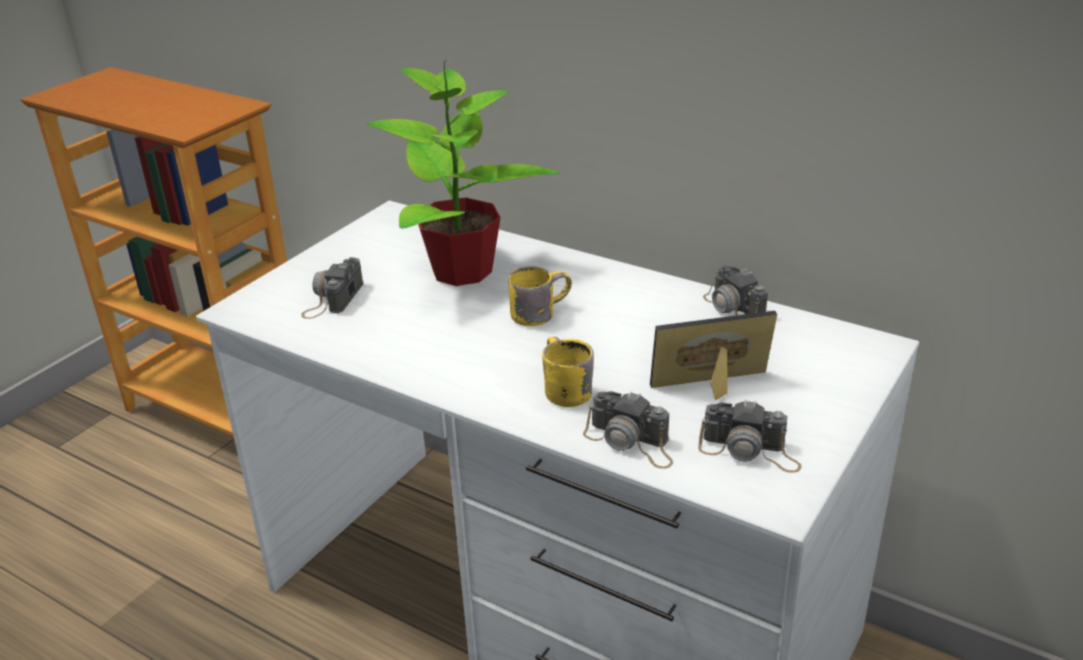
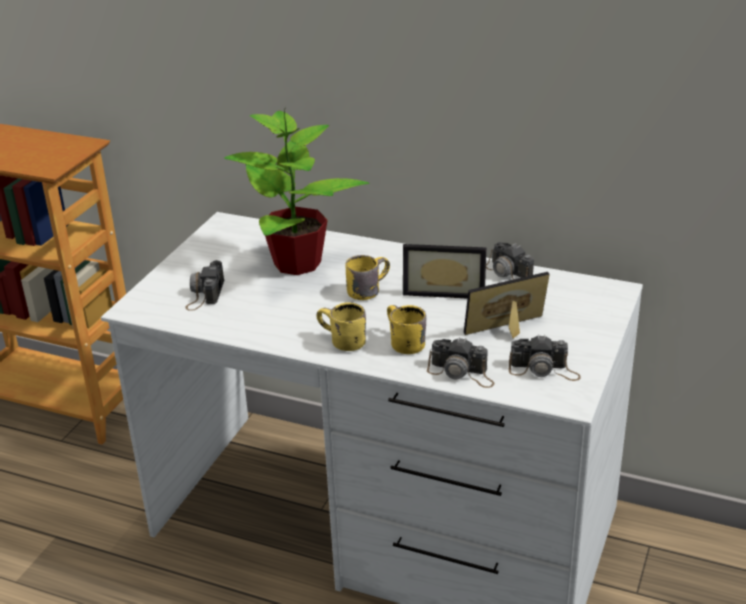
camera: 10 degrees left, 0 degrees up
none -> yellow mug [316,302,366,351]
none -> picture frame [403,244,486,299]

